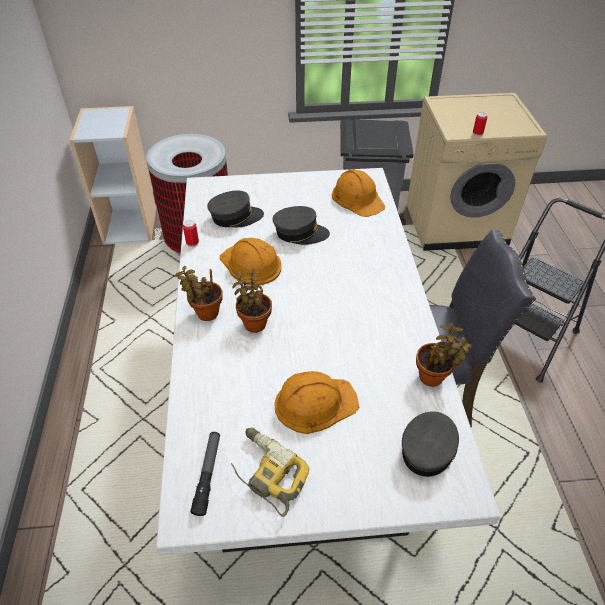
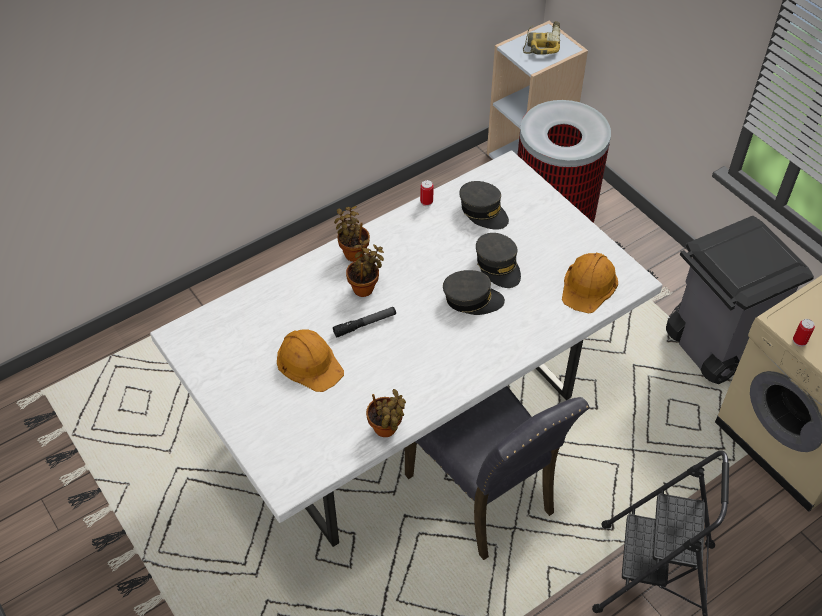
camera: 60 degrees right, 5 degrees up
flashlight [191,432,220,516] -> flashlight moved to [333,307,396,338]
orange hard hat [220,238,281,285] -> none
power drill [231,428,309,517] -> power drill moved to [523,21,560,55]
grey cap [402,411,459,477] -> grey cap moved to [443,270,505,315]

